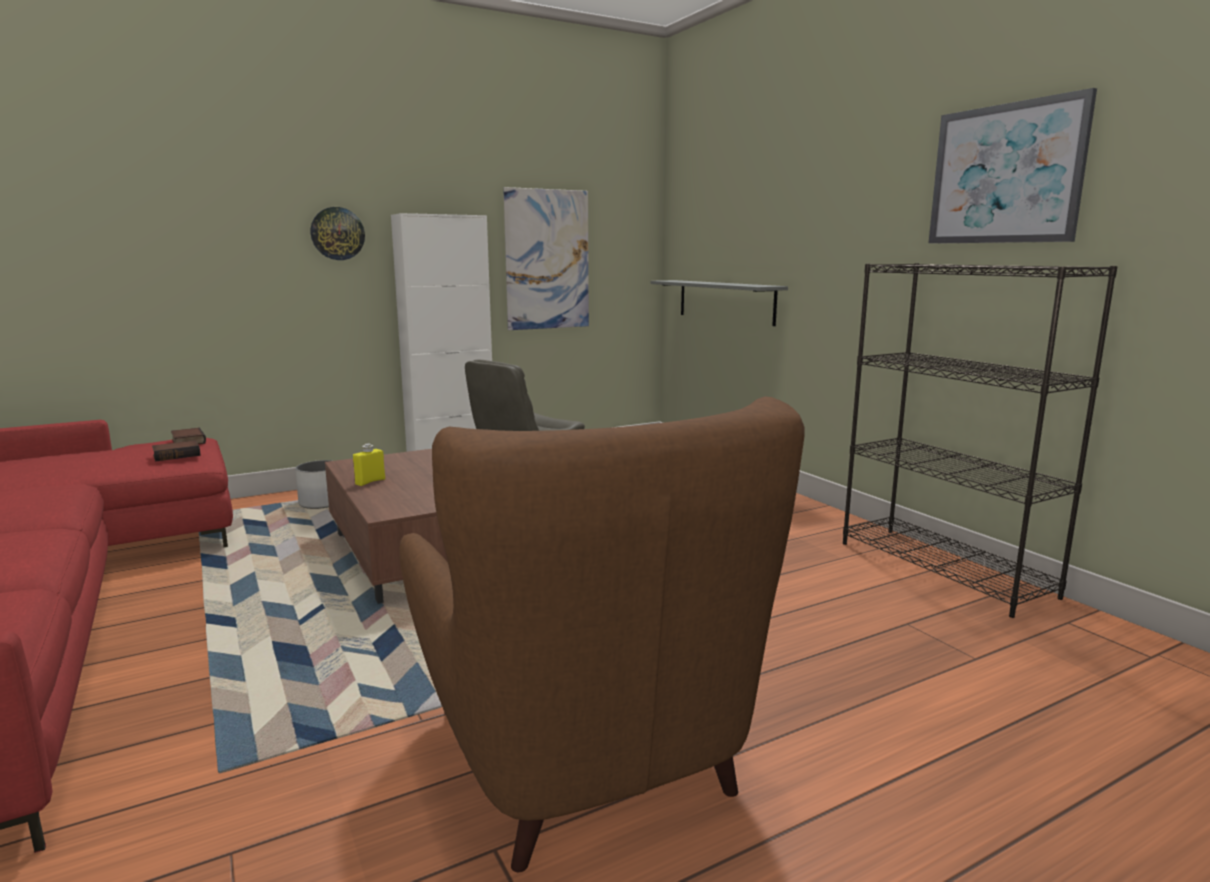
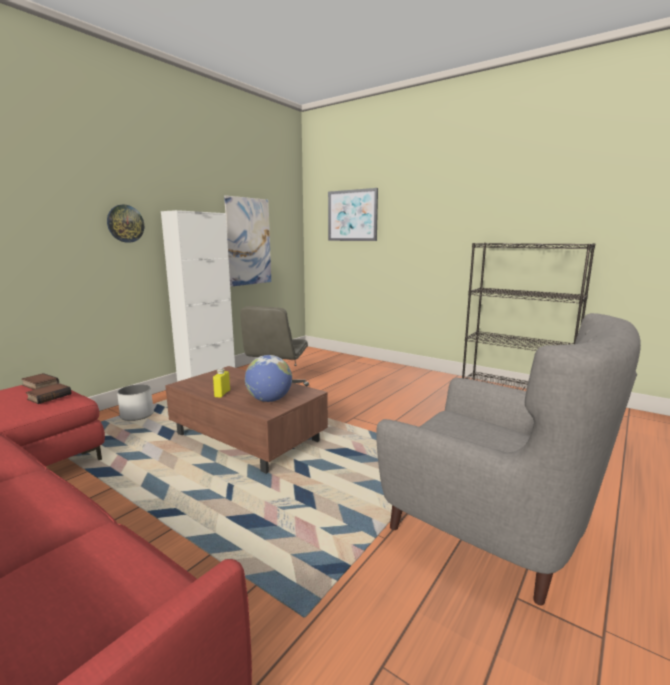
camera: 25 degrees left, 0 degrees up
brown armchair [399,396,805,872] -> grey armchair [376,313,641,605]
grey shelf [651,280,788,326] -> none
picture [928,88,1097,244] -> picture moved to [328,188,378,241]
none -> globe [245,355,292,402]

